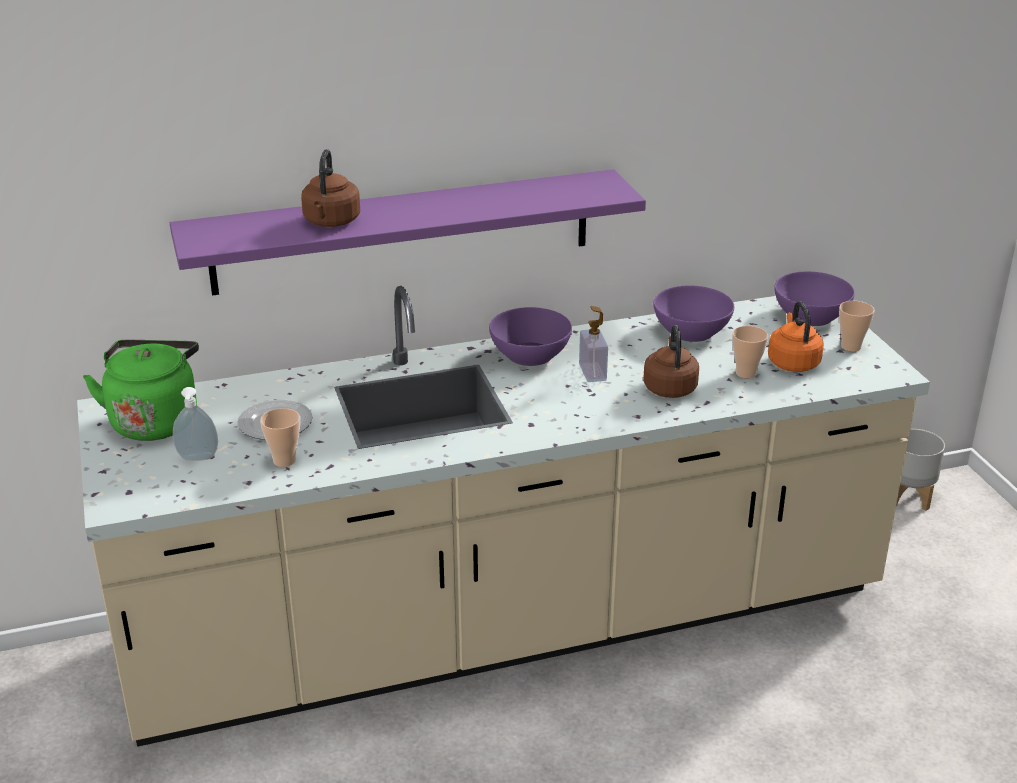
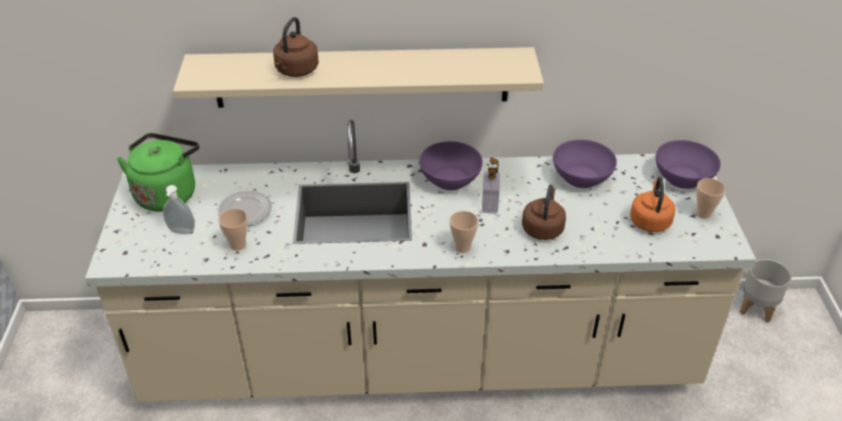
camera: 15 degrees right, 10 degrees up
purple shelf [170,169,646,296] -> beige shelf [173,47,544,108]
cup [732,326,768,378] -> cup moved to [449,211,479,253]

